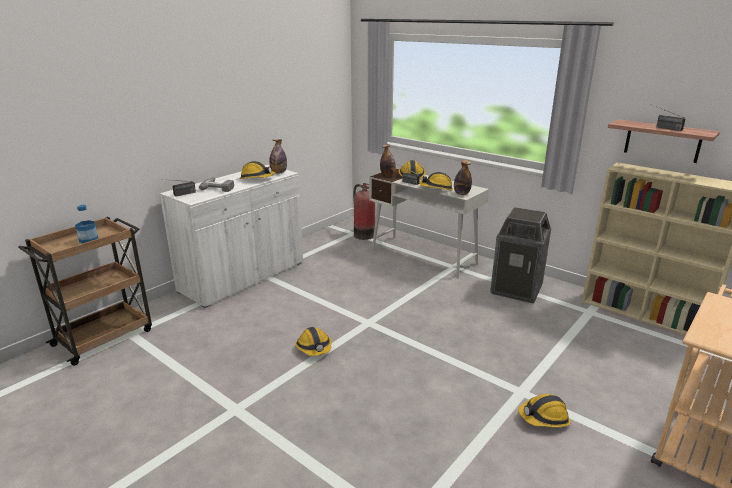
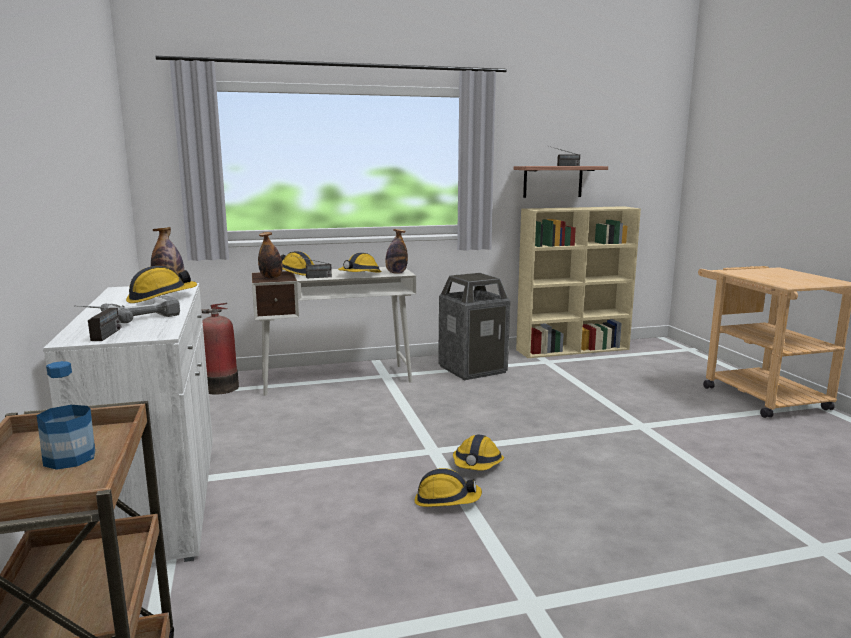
camera: 55 degrees left, 10 degrees down
hard hat [518,394,571,427] -> hard hat moved to [453,435,504,471]

